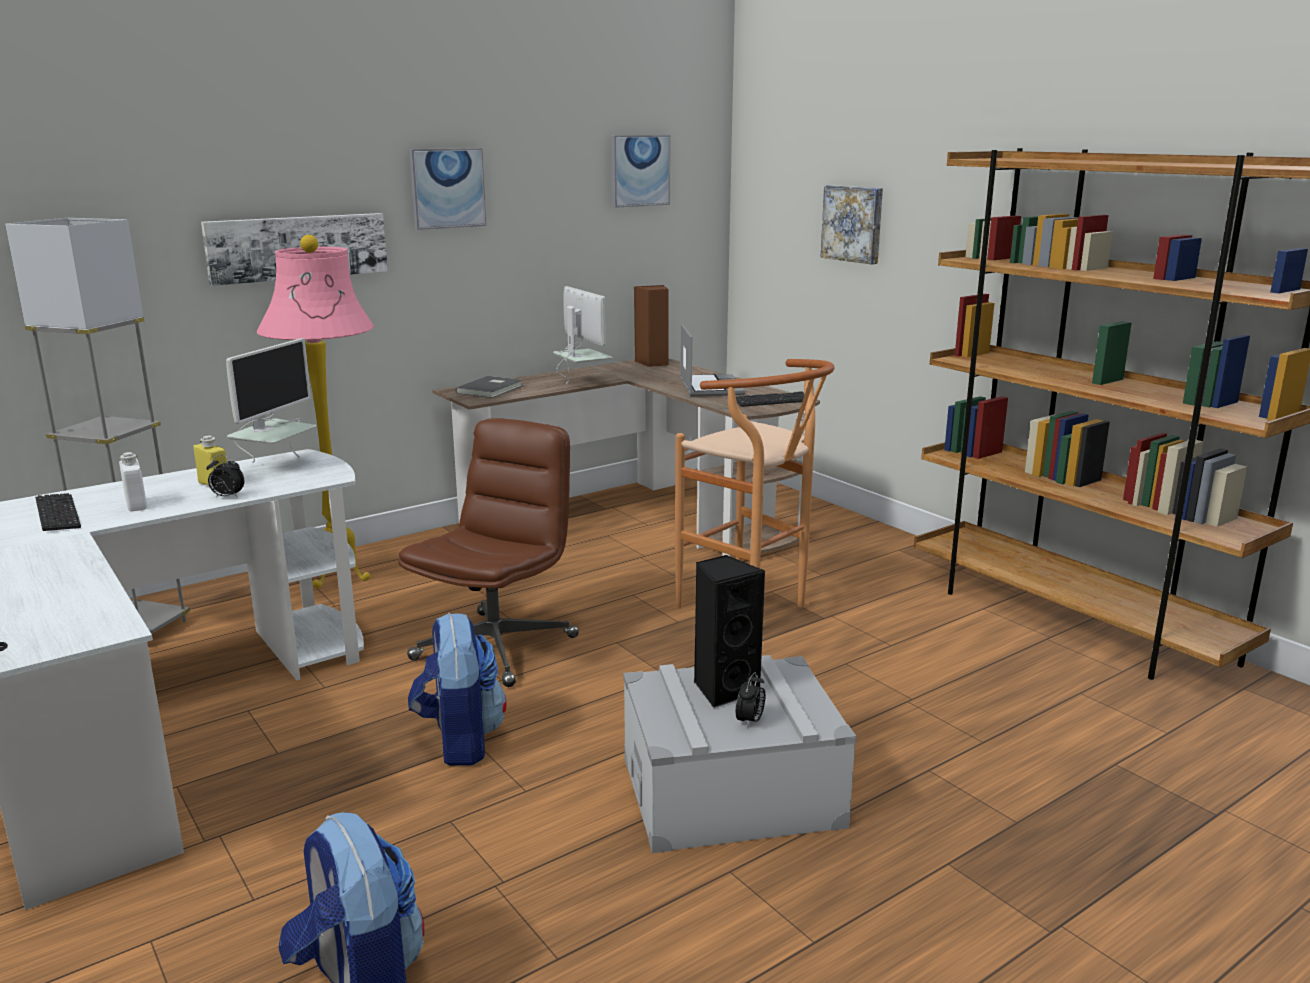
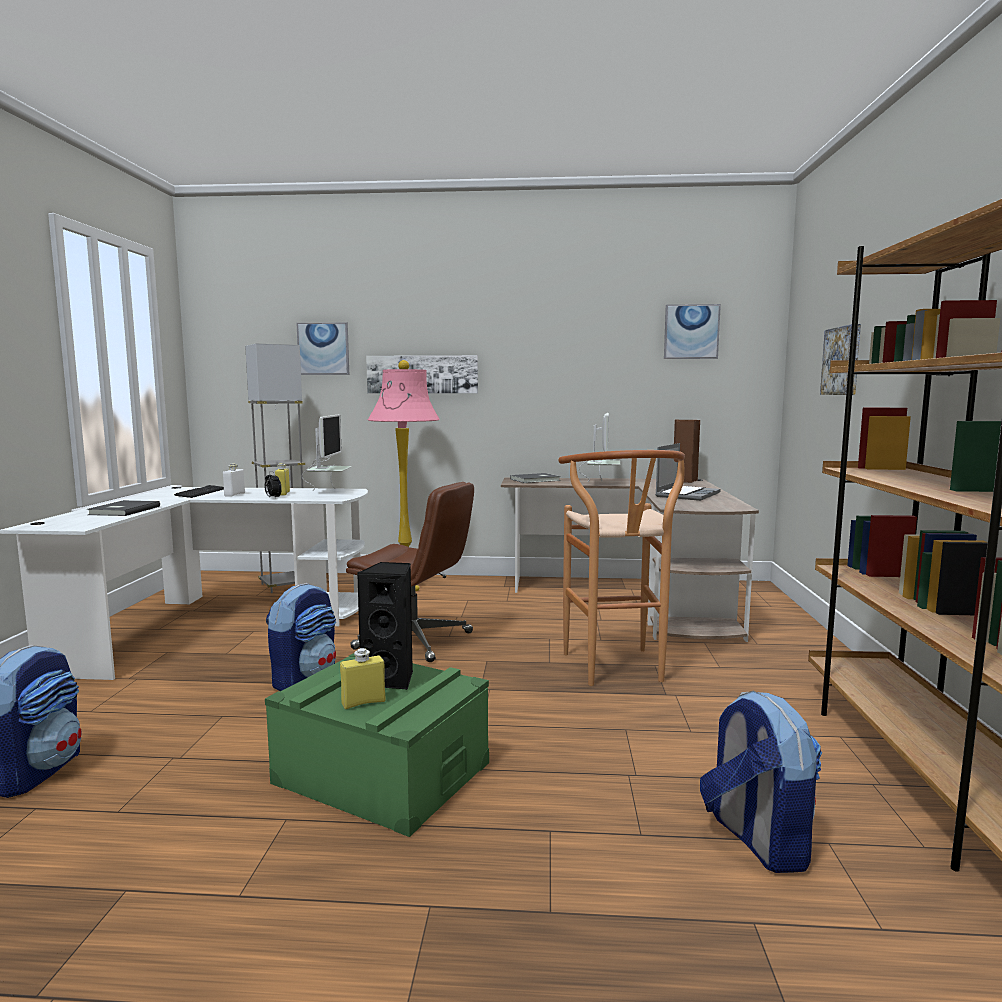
camera: 40 degrees right, 10 degrees down
monitor [226,338,316,463] -> monitor turned 60 degrees counterclockwise [302,415,352,490]
brown office chair [398,418,579,687] -> brown office chair turned 45 degrees clockwise [346,482,474,662]
picture [409,148,486,230] -> picture moved to [296,322,349,375]
grey storage box [623,655,857,853] -> green storage box [265,653,489,837]
keyboard [736,391,804,407] -> none
alarm clock [736,672,765,728] -> yellow bottle [340,648,385,709]
none -> grey book [87,500,160,516]
none -> backpack [700,691,822,873]

